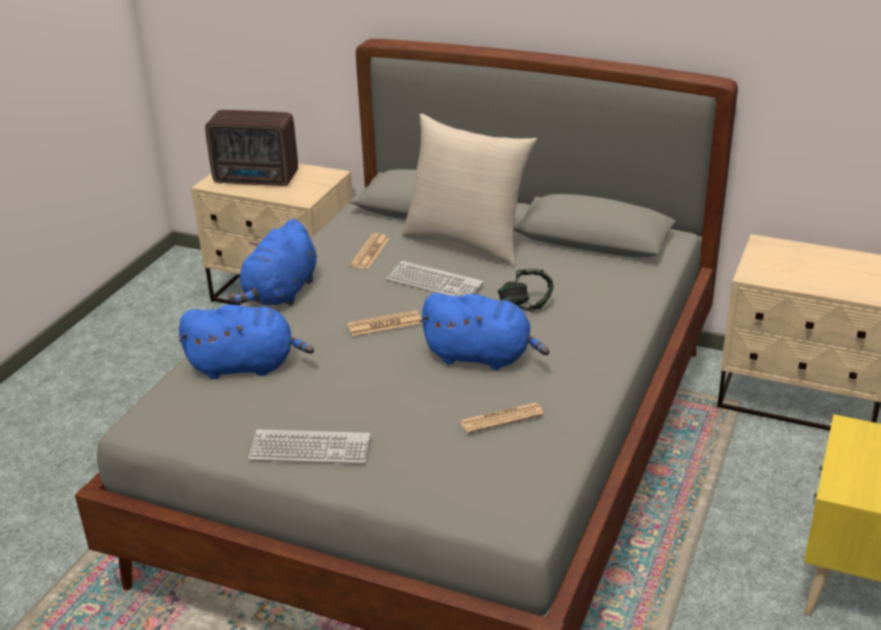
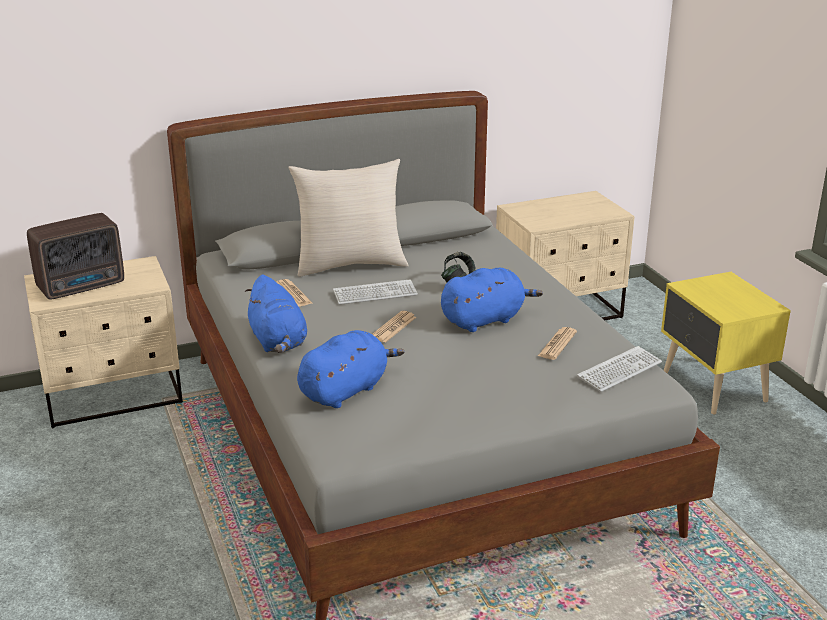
camera: 45 degrees left, 5 degrees down
keyboard [248,430,370,464] -> keyboard moved to [577,346,662,392]

